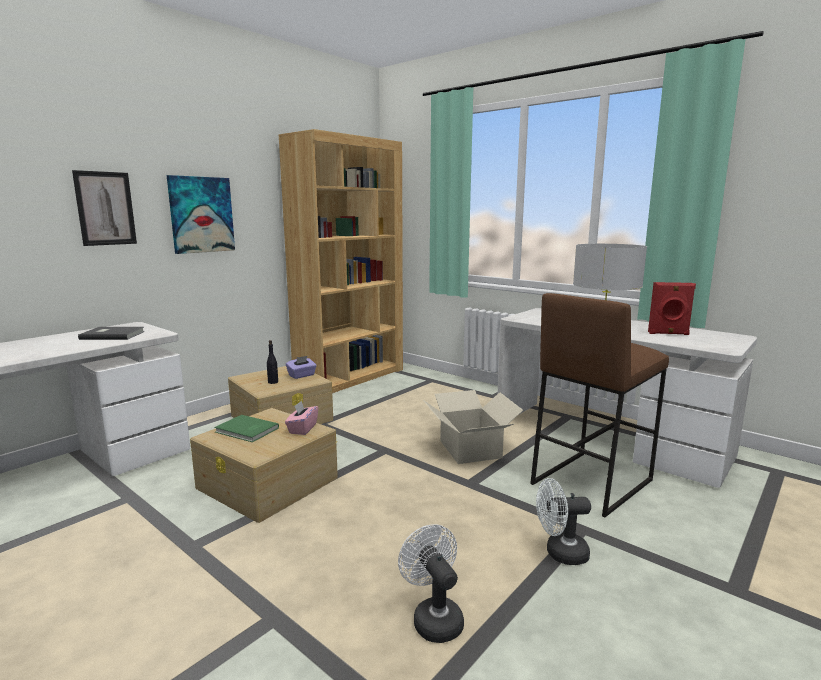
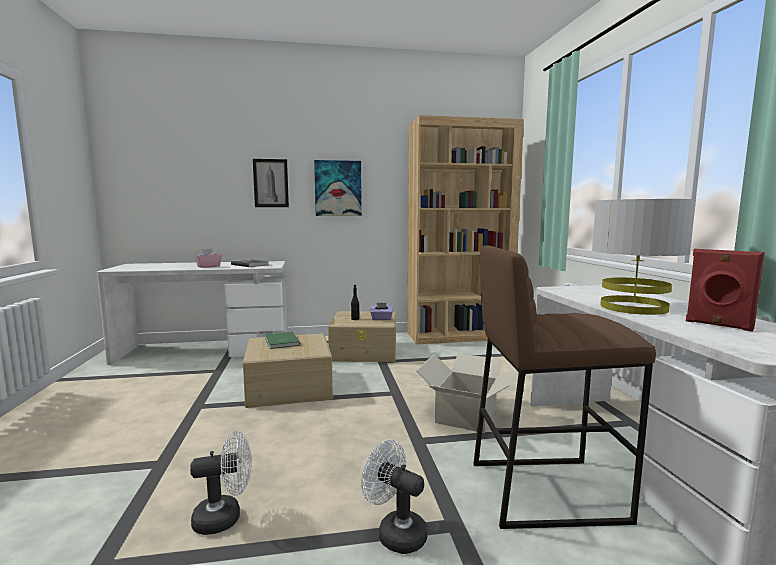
camera: 40 degrees right, 5 degrees down
pink tissue box [285,400,318,435] -> pink tissue box moved to [195,249,222,268]
white fan [398,524,464,643] -> white fan turned 60 degrees clockwise [190,431,252,535]

